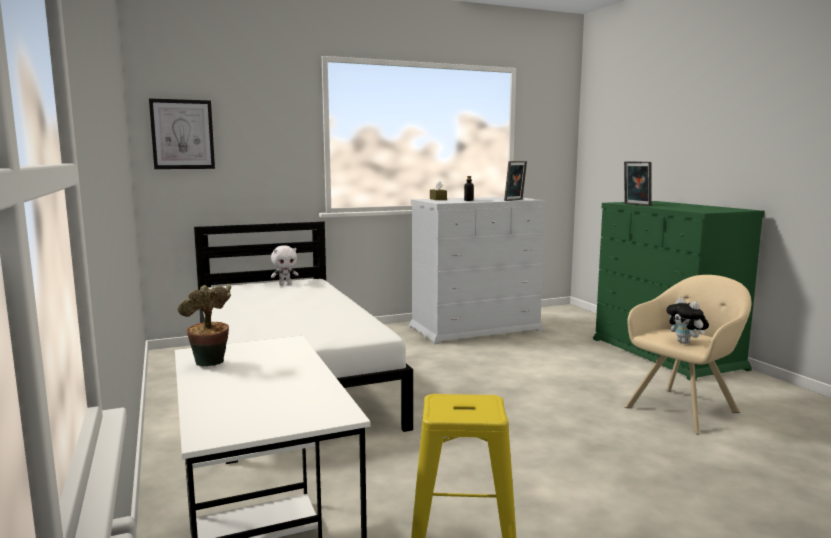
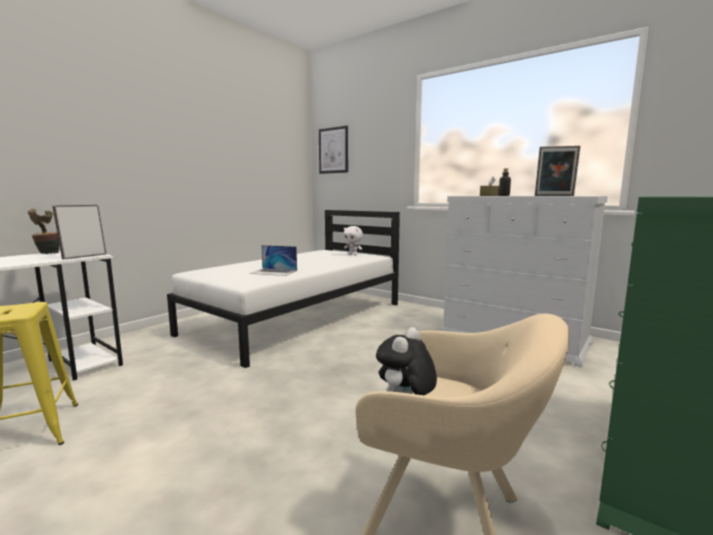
camera: 60 degrees right, 0 degrees up
picture frame [624,161,652,206] -> picture frame moved to [52,205,106,260]
none -> laptop [249,245,297,276]

